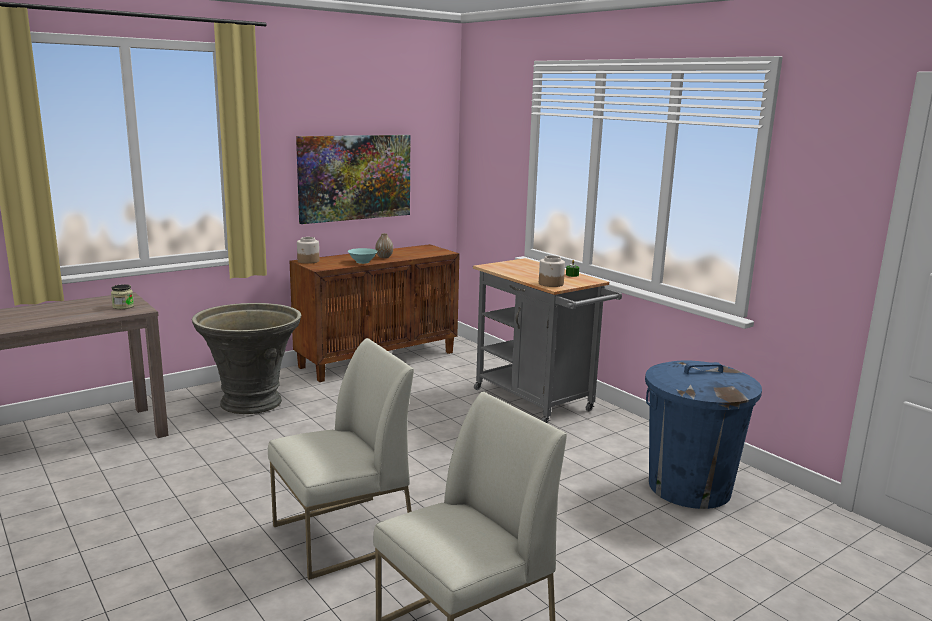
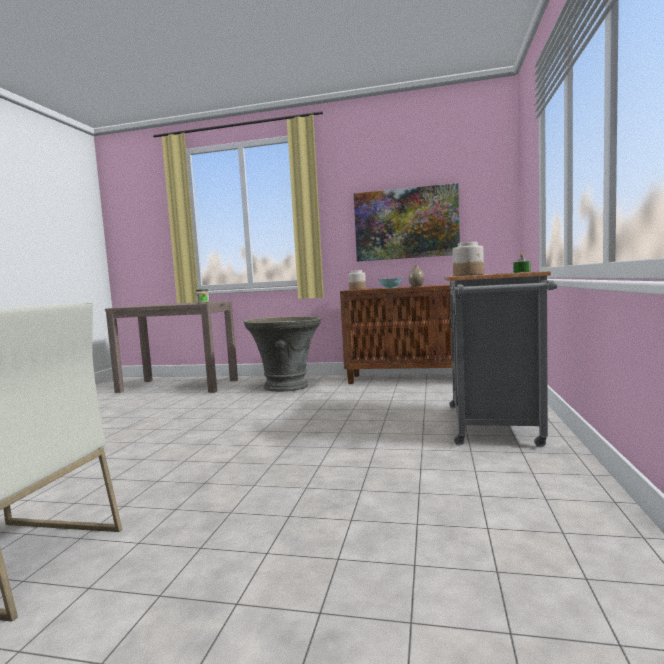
camera: 50 degrees right, 10 degrees down
white chair [268,338,414,580] -> none
blue trash can [645,361,762,509] -> none

